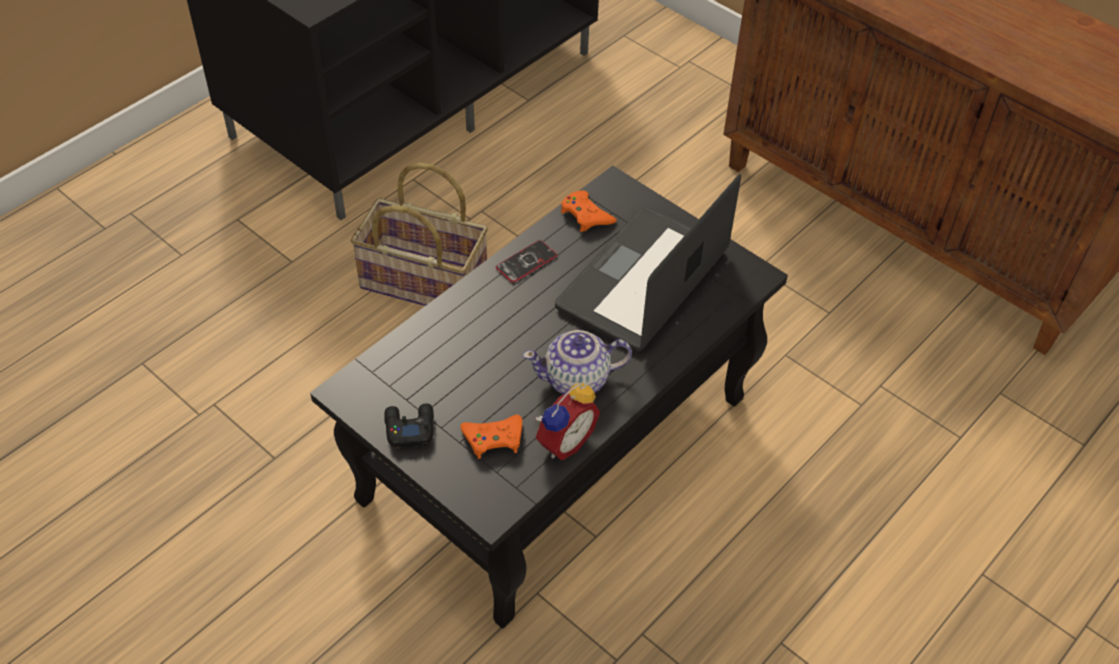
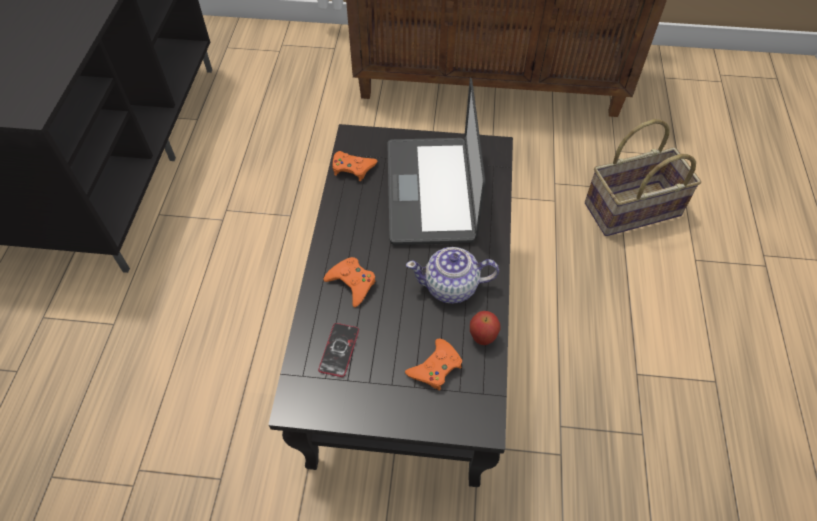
camera: 35 degrees left, 5 degrees up
basket [351,163,488,306] -> basket moved to [585,119,701,236]
black game controller [384,404,434,447] -> none
phone [496,240,557,283] -> phone moved to [318,323,359,377]
teapot [522,330,632,395] -> teapot turned 45 degrees clockwise [406,247,499,304]
alarm clock [536,383,600,460] -> apple [470,311,500,345]
none -> orange game controller [323,257,376,307]

